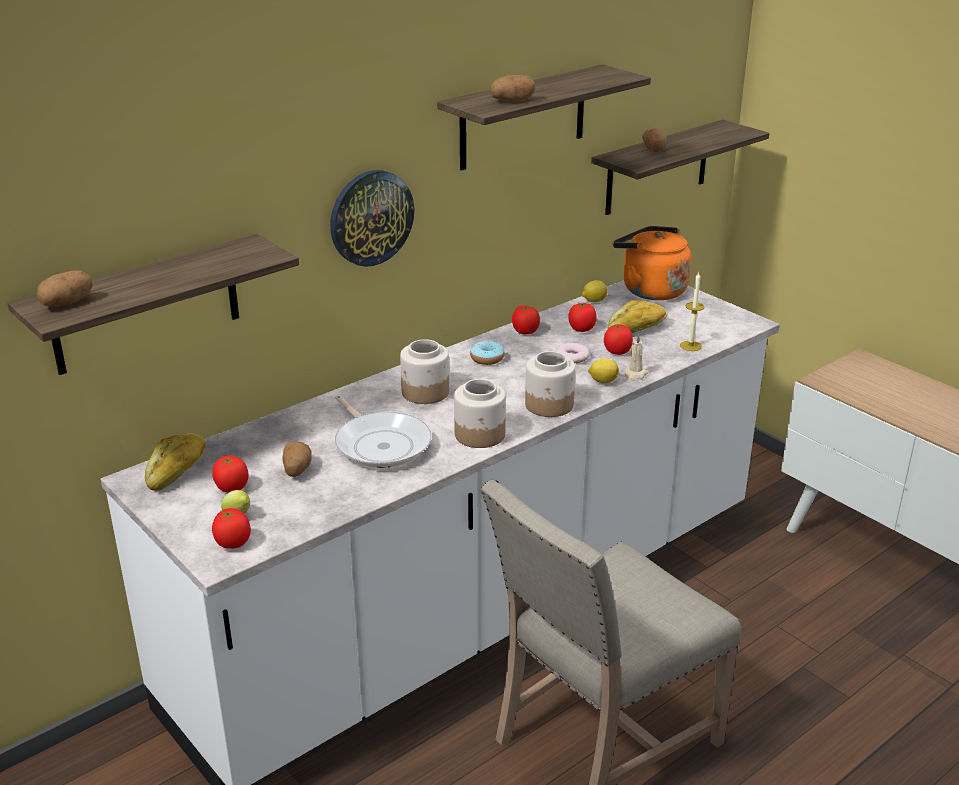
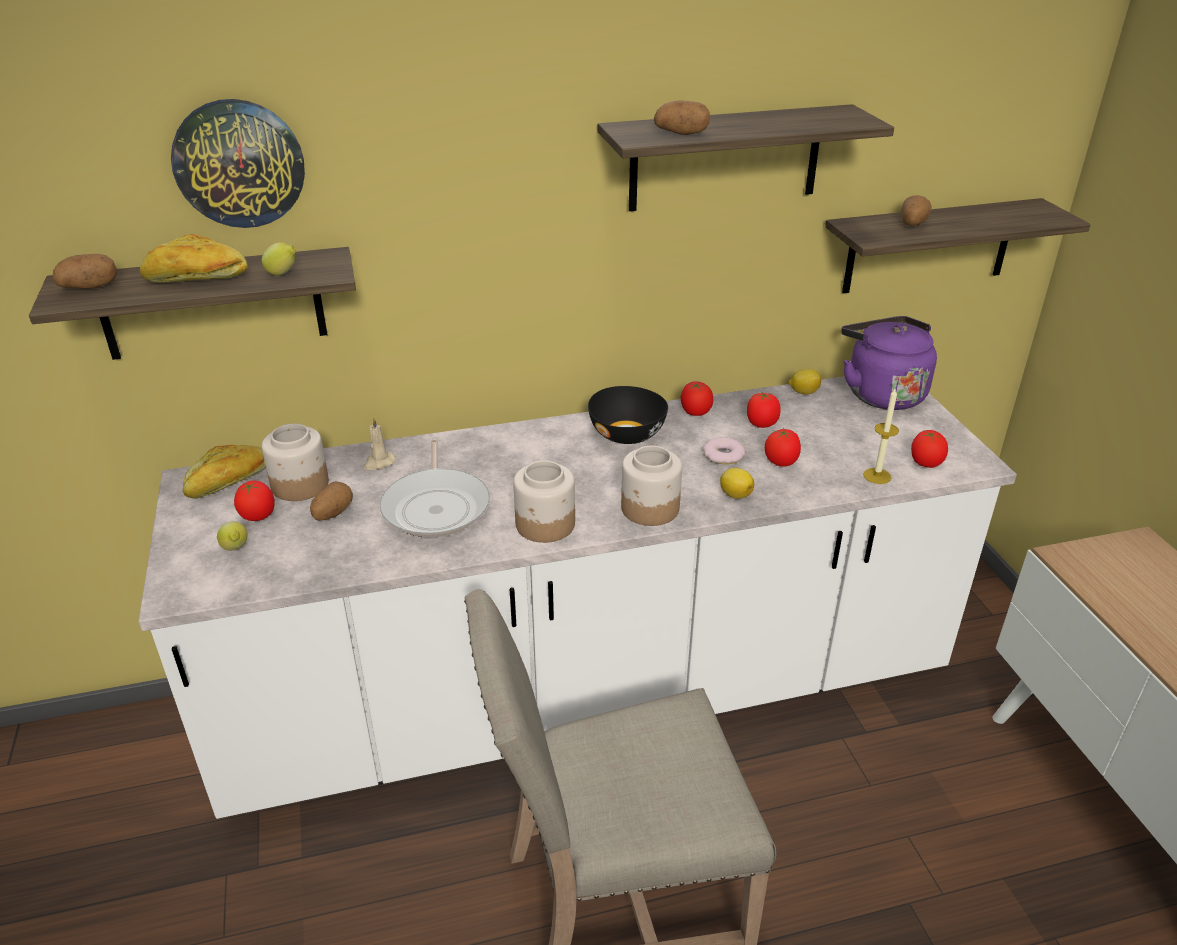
camera: 25 degrees right, 5 degrees up
tomato [212,508,251,549] -> tomato moved to [911,430,948,468]
wall clock [330,170,414,267] -> wall clock moved to [171,99,305,228]
jar [400,339,449,404] -> jar moved to [262,424,329,501]
donut [470,341,504,365] -> black bowl [588,386,668,444]
bread [608,300,667,333] -> bread moved to [140,234,248,283]
orange kettle [613,226,691,300] -> purple kettle [841,316,937,410]
beige candle [624,334,648,381] -> beige candle moved to [363,417,395,470]
none -> lemon [262,242,296,276]

